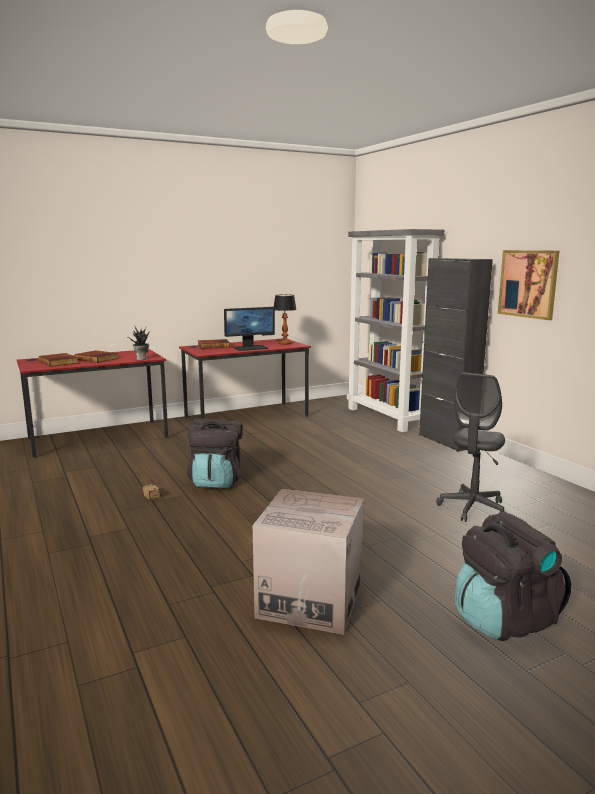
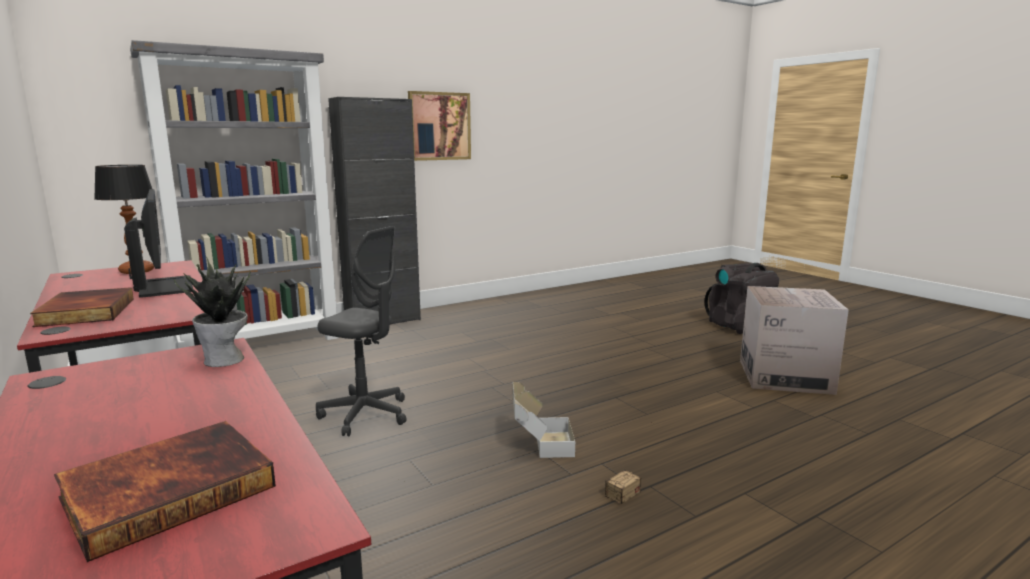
camera: 95 degrees left, 0 degrees up
book [75,350,119,363] -> none
black backpack [187,418,243,488] -> cardboard box [513,382,575,458]
grey office chair [436,372,507,522] -> grey office chair moved to [316,226,406,436]

